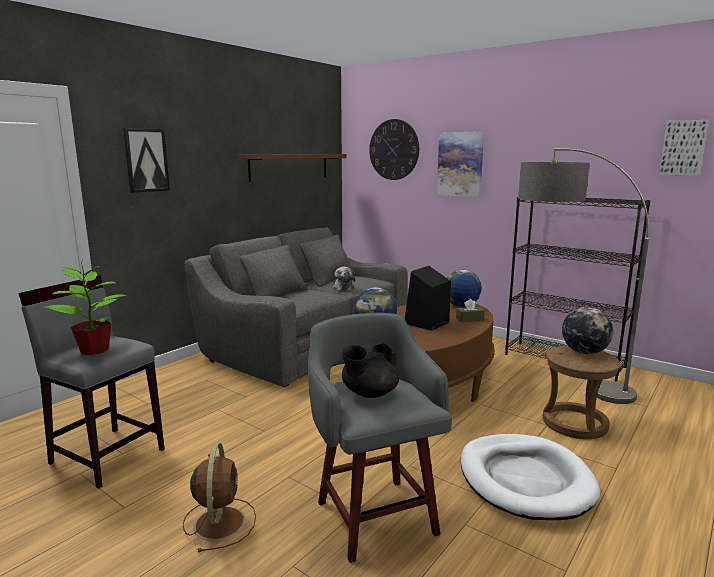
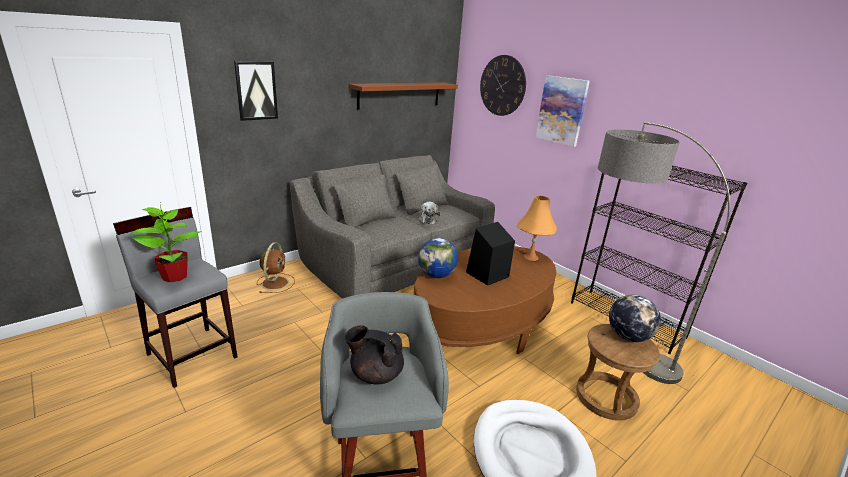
camera: 10 degrees right, 10 degrees up
brown fan [183,443,256,552] -> brown fan moved to [257,242,295,293]
black teapot [342,339,399,398] -> black teapot turned 45 degrees clockwise [345,325,404,384]
globe [447,270,481,307] -> orange table lamp [516,196,557,261]
brown tissue box [456,299,485,322] -> none
picture [659,120,709,176] -> none

